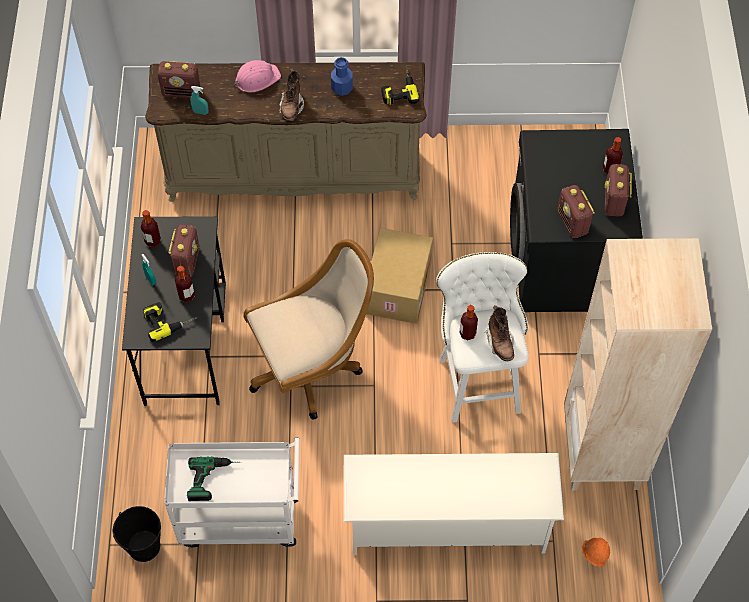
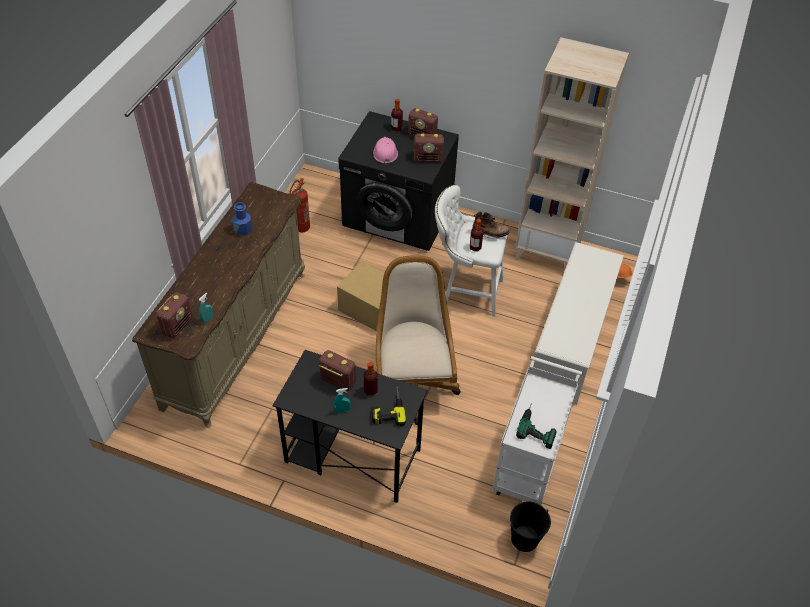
camera: 70 degrees left, 10 degrees down
bottle [141,210,161,247] -> none
pink hard hat [234,60,281,92] -> pink hard hat moved to [373,137,398,165]
brown boot [279,68,304,121] -> none
power drill [381,65,419,105] -> none
none -> fire extinguisher [289,178,310,232]

